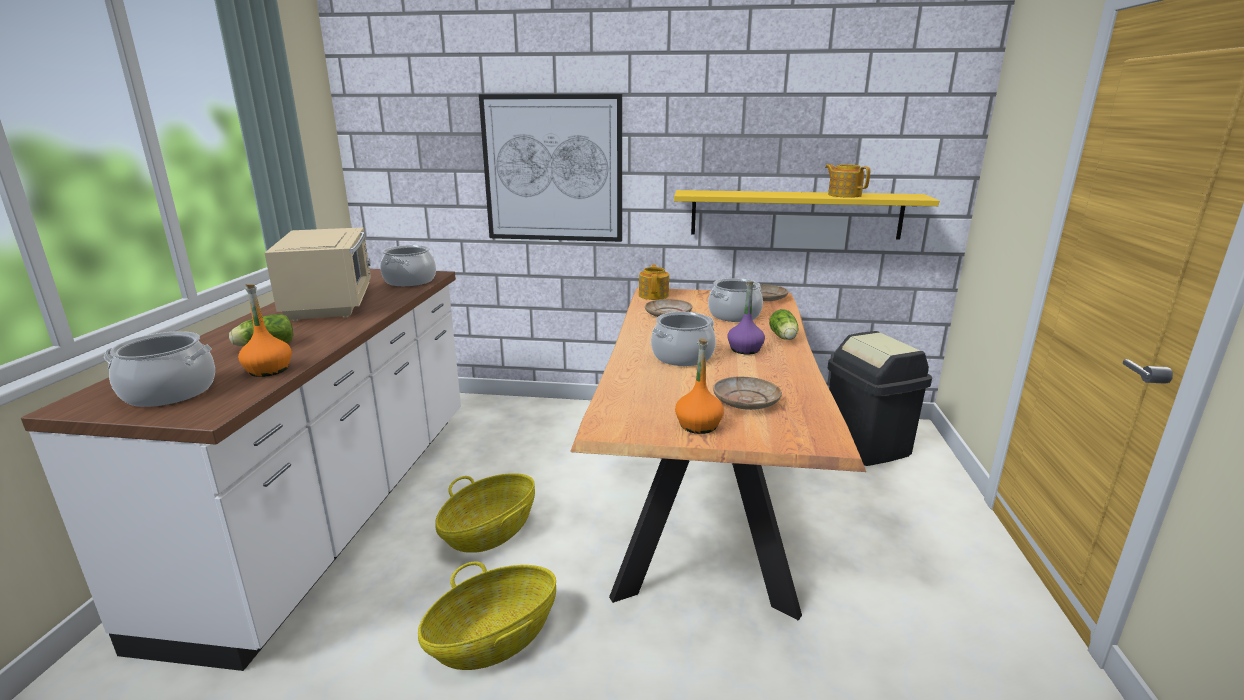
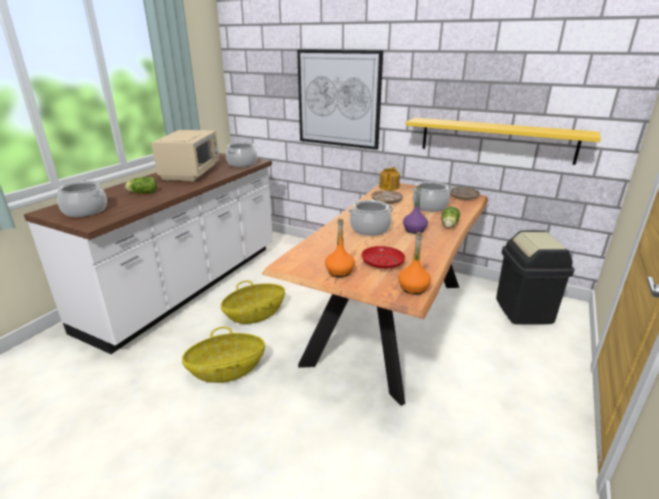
camera: 20 degrees right, 5 degrees up
orange bottle [238,284,292,377] -> orange bottle moved to [398,232,431,295]
beige plate [713,377,782,410] -> red plate [362,246,405,269]
teapot [825,164,870,198] -> none

